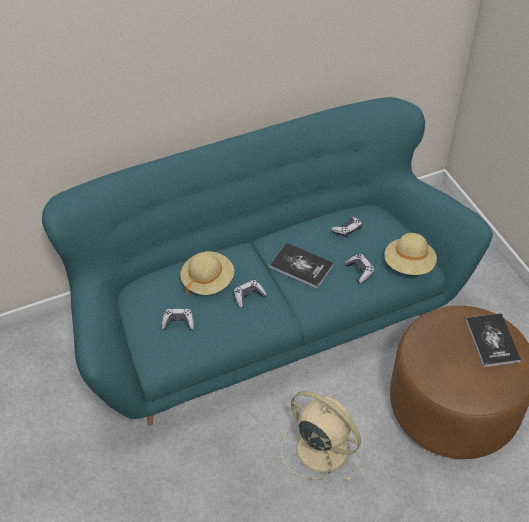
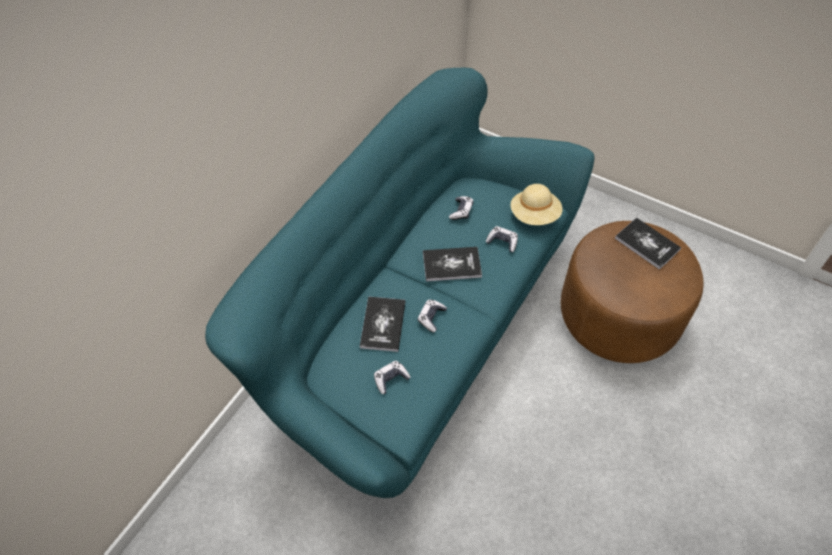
camera: 35 degrees left, 5 degrees up
beige hat [180,251,234,296] -> book [360,296,406,352]
beige fan [281,391,362,482] -> none

